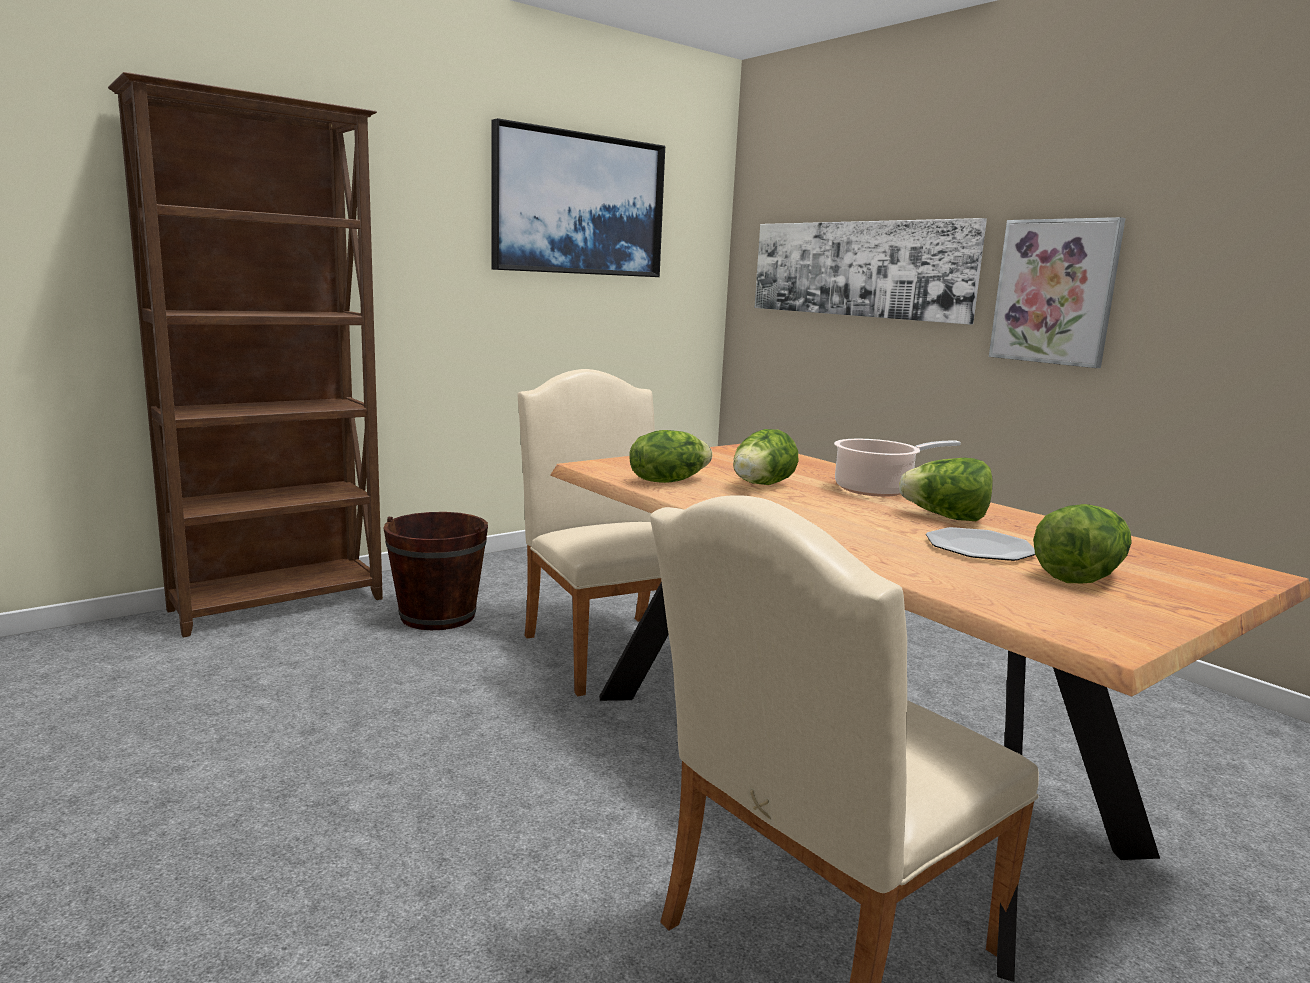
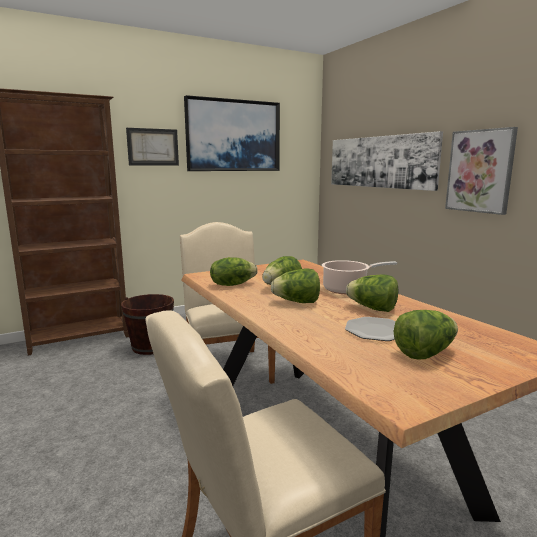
camera: 10 degrees right, 0 degrees up
none -> picture [126,128,179,165]
none -> lettuce [271,268,320,303]

